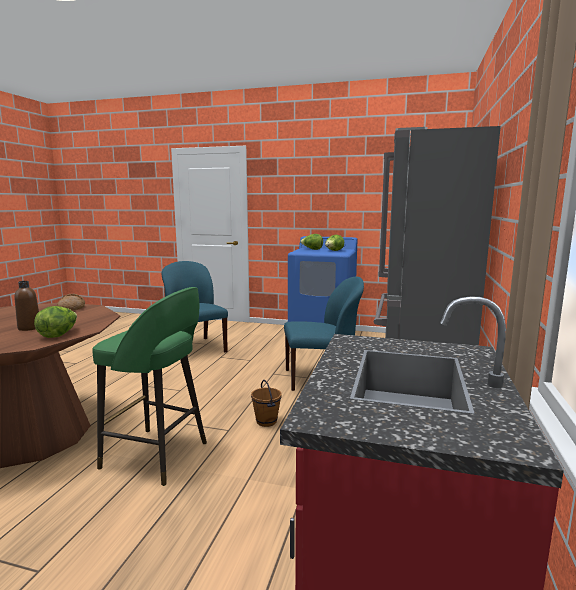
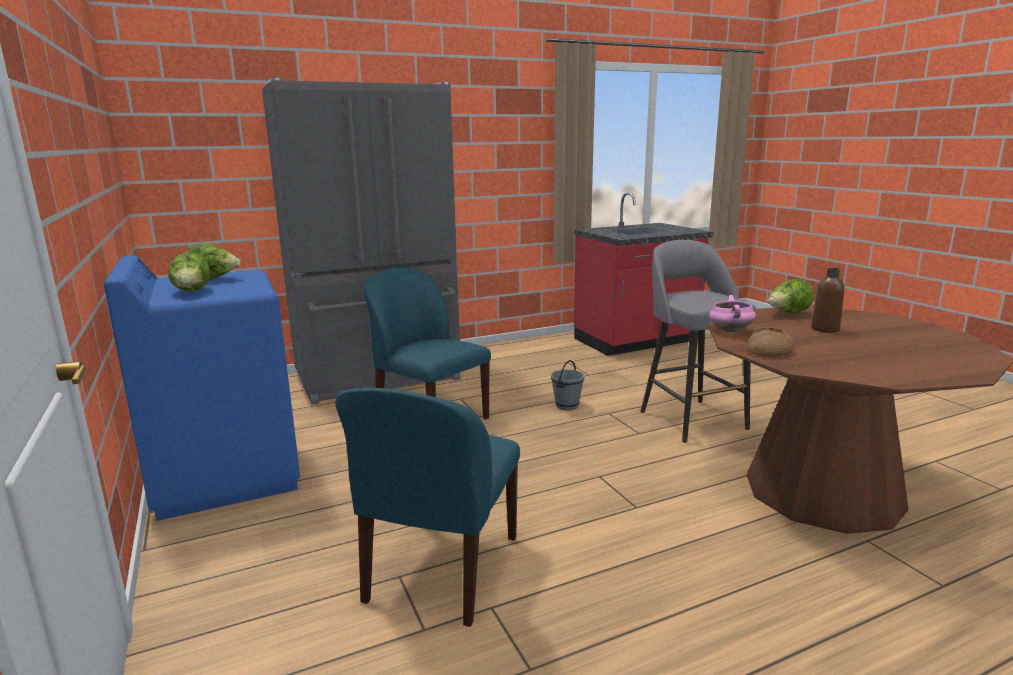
camera: 130 degrees left, 5 degrees up
green stool [92,287,207,486] -> grey stool [640,240,756,443]
brown bucket [251,380,282,427] -> grey bucket [551,360,584,410]
none -> pink cooking pot [709,295,756,333]

